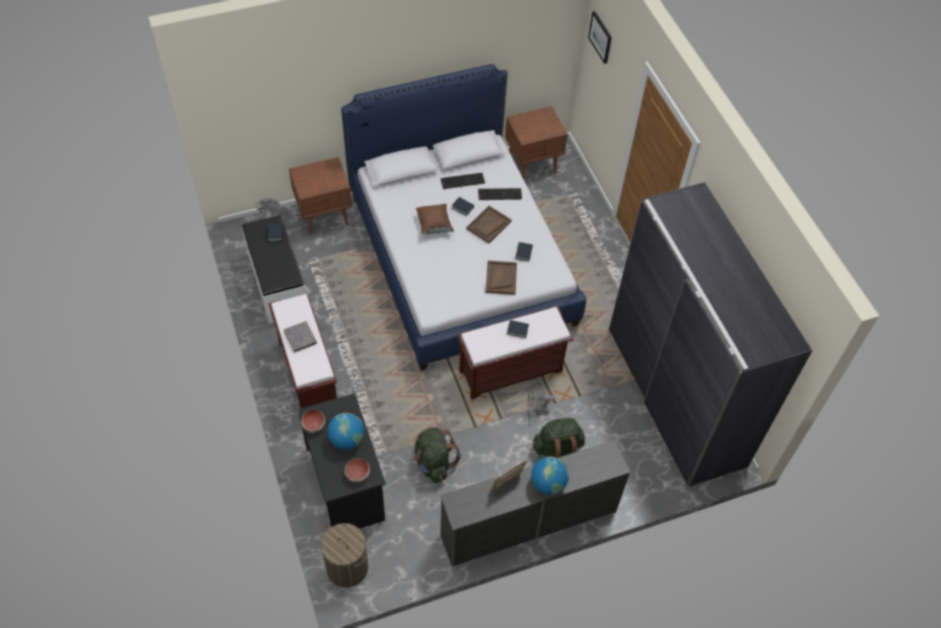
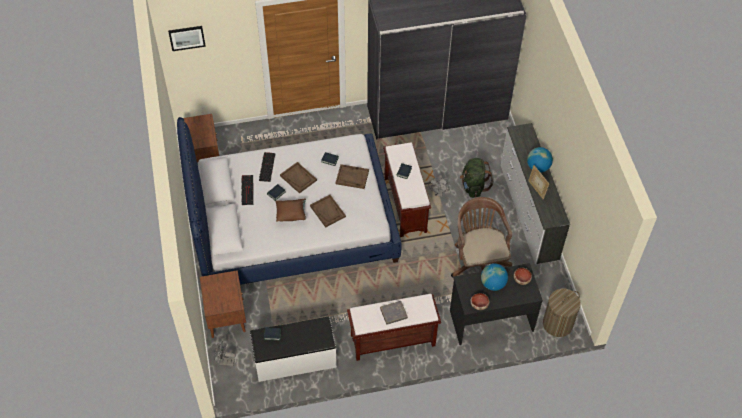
camera: 80 degrees left, 0 degrees up
green backpack [413,427,461,483] -> brown office chair [451,197,512,277]
none -> brown tray [310,195,346,228]

